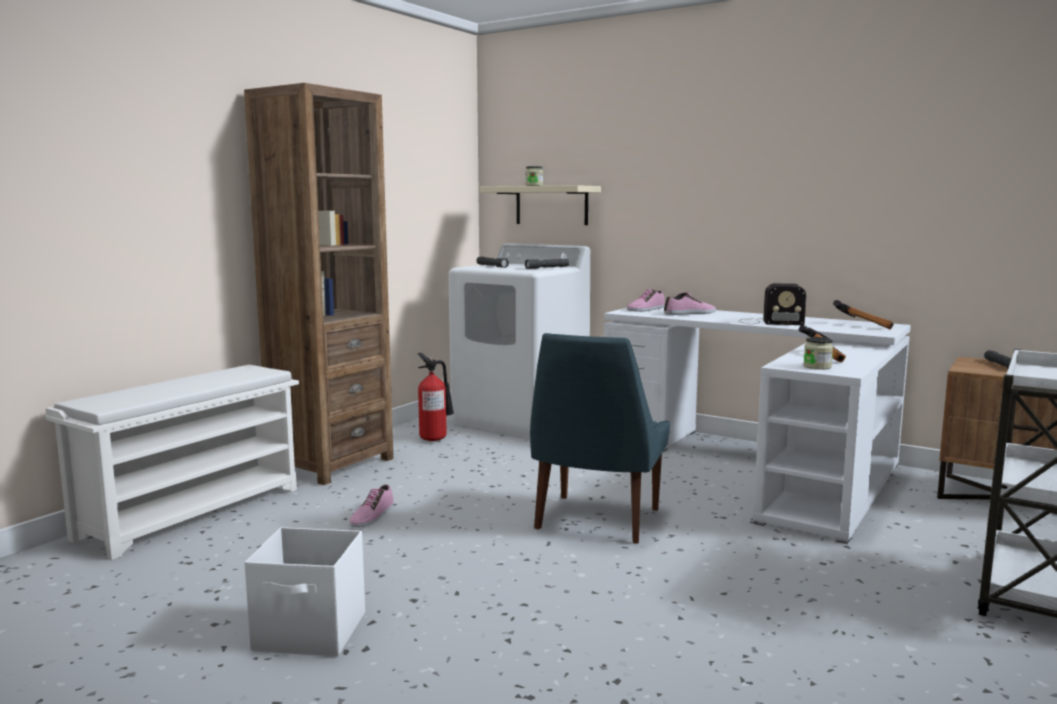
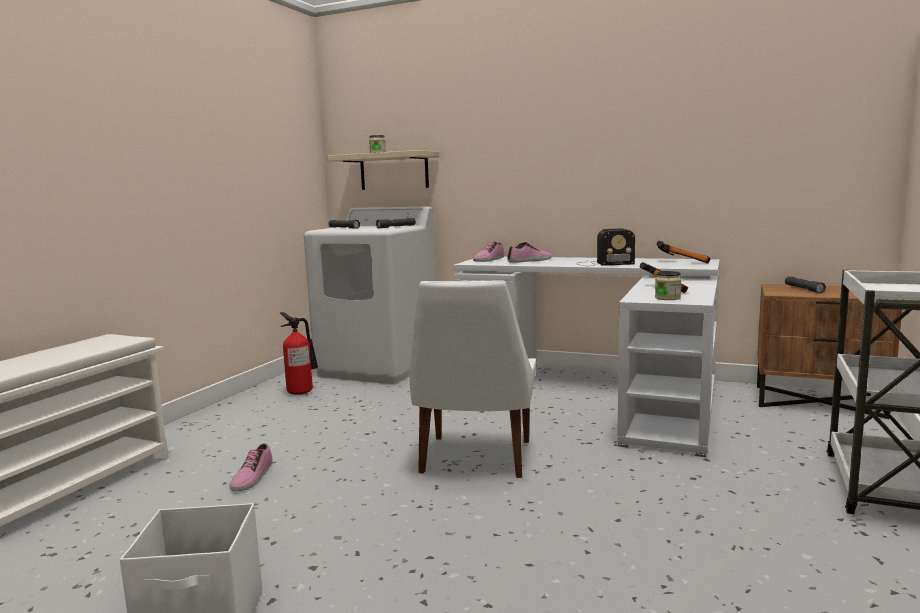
camera: 10 degrees left, 0 degrees up
brown bookcase [244,83,393,485] -> none
blue chair [530,333,670,544] -> white chair [410,280,536,478]

